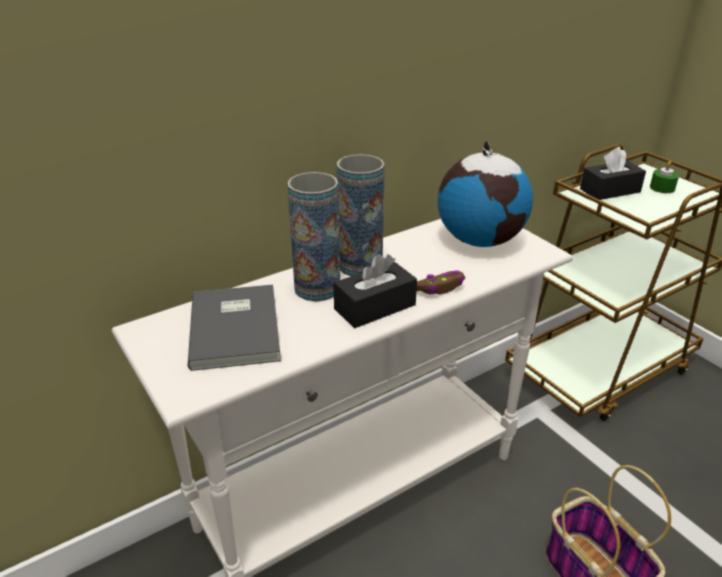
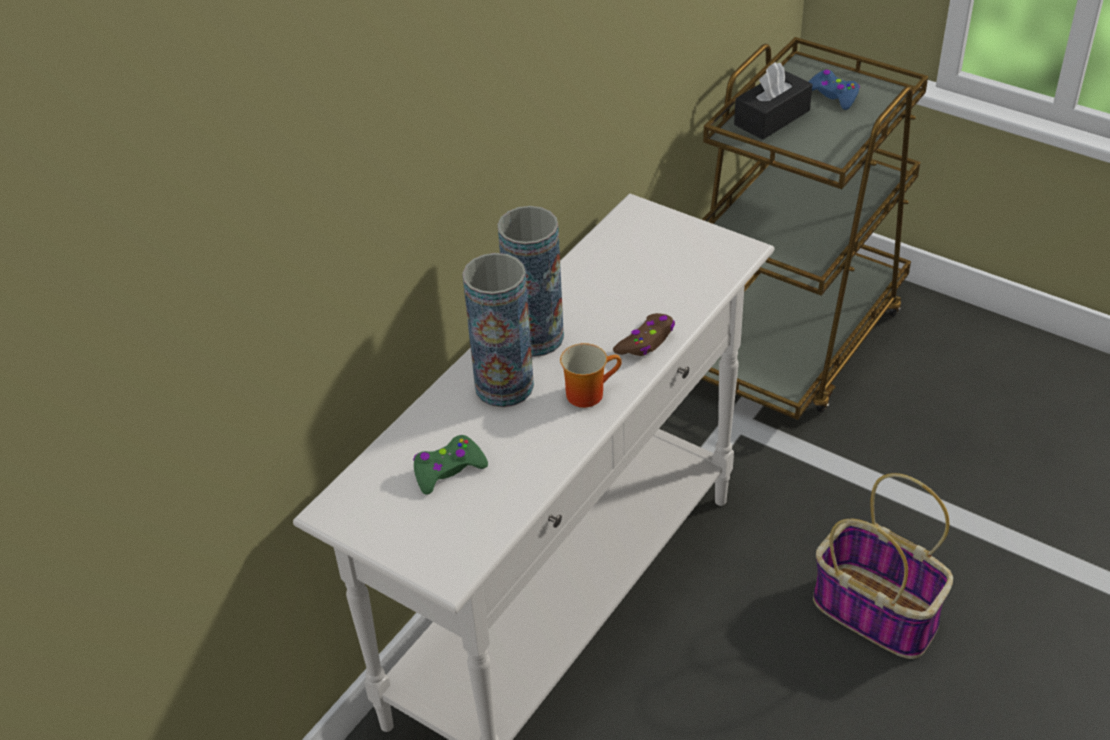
camera: 20 degrees left, 10 degrees up
grey book [188,285,281,371] -> green game controller [413,435,488,495]
black tissue box [333,254,417,328] -> mug [560,343,622,408]
globe [438,141,533,247] -> none
green candle [650,161,679,193] -> blue game controller [808,70,860,110]

